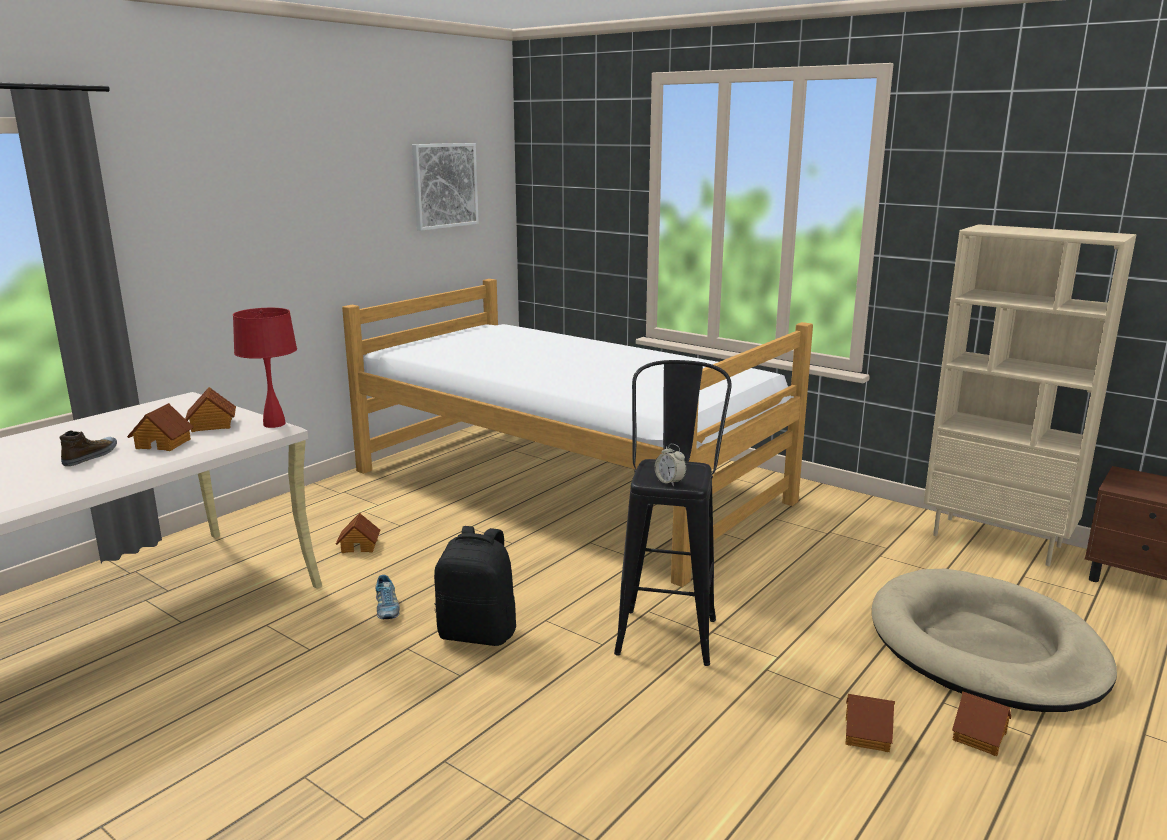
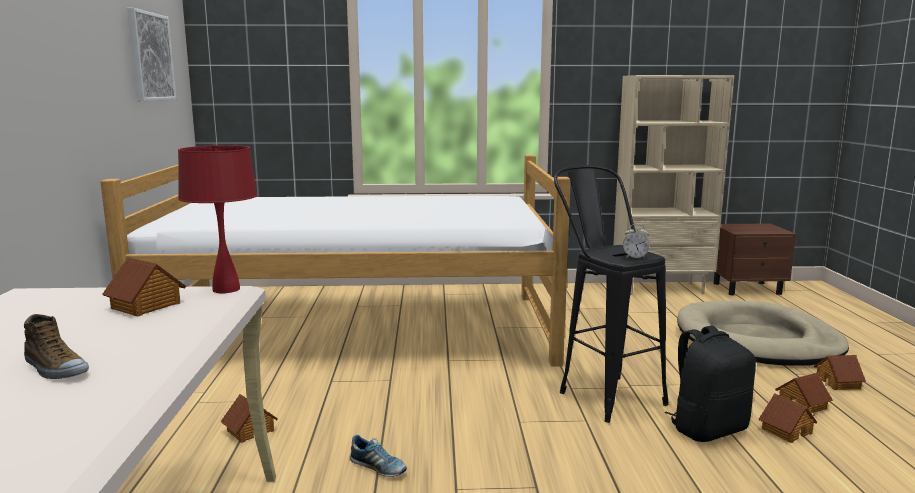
camera: 40 degrees left, 5 degrees down
shoe [60,431,117,466] -> shoe turned 150 degrees clockwise [24,314,89,379]
toy house [127,403,194,451] -> toy house moved to [759,393,817,443]
black backpack [434,526,516,646] -> black backpack moved to [665,326,756,442]

